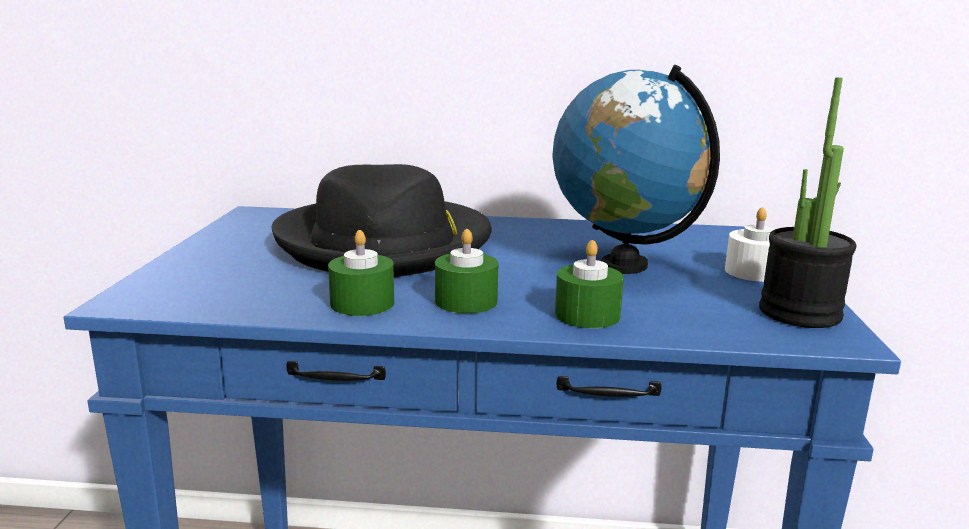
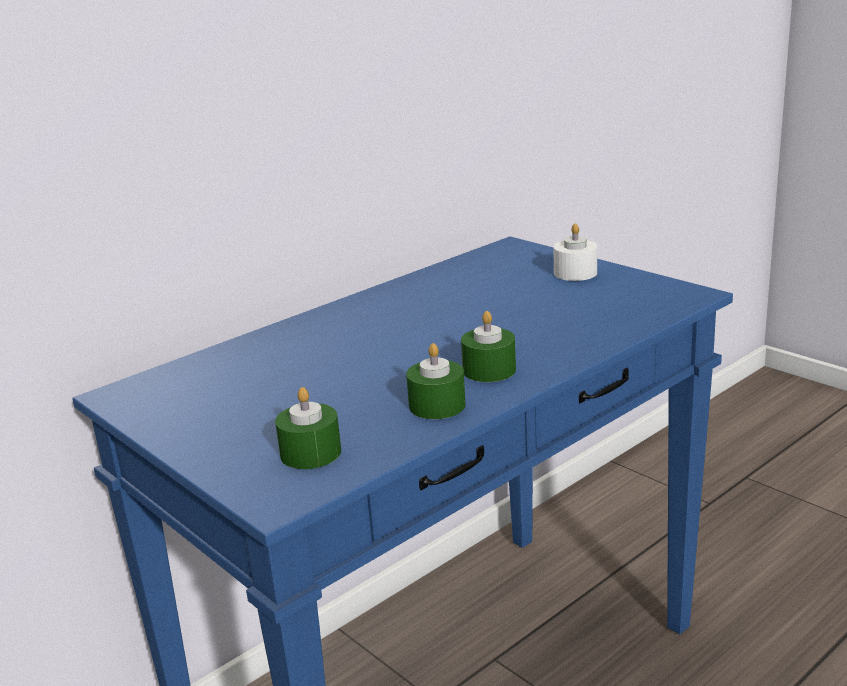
camera: 45 degrees left, 5 degrees up
black hat [272,164,492,278] -> none
globe [552,65,720,274] -> none
green candle [555,240,624,328] -> green candle moved to [275,387,341,469]
potted plant [759,78,856,328] -> none

